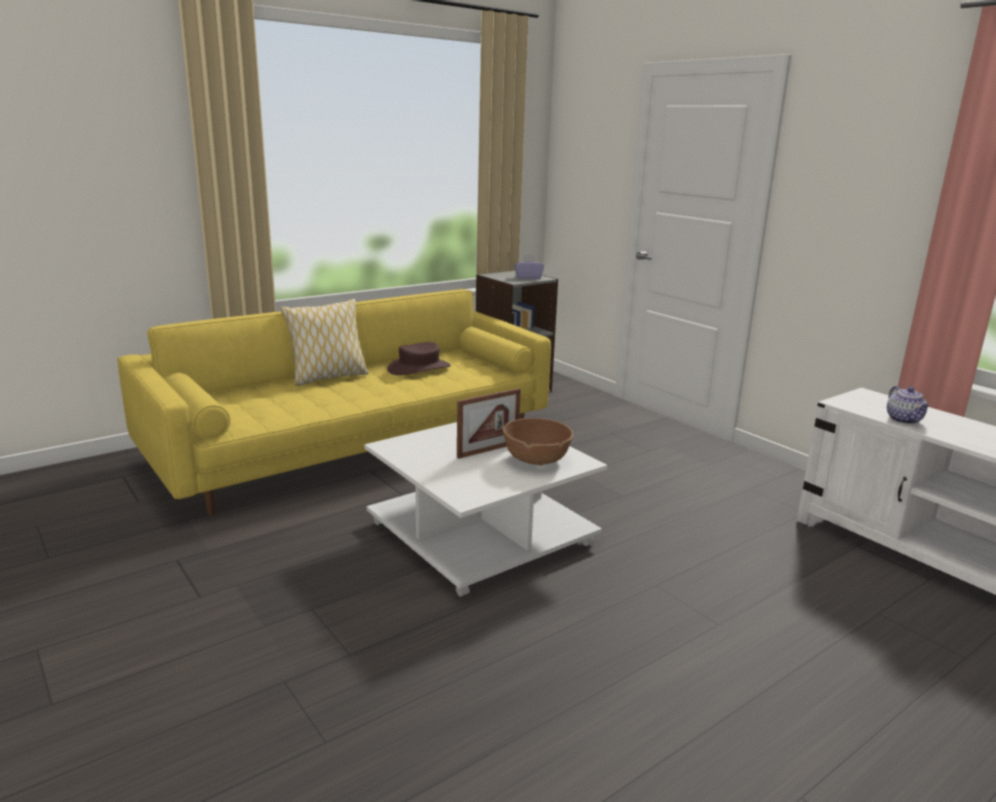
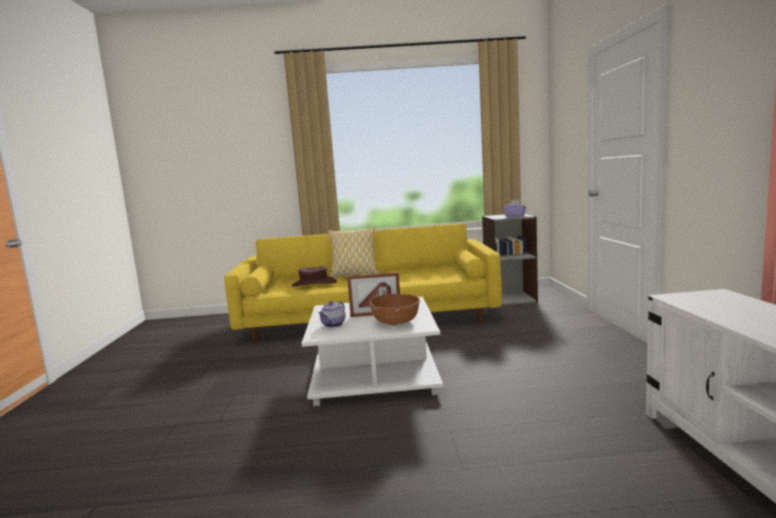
camera: 35 degrees right, 10 degrees down
brown hat [387,342,451,375] -> brown hat moved to [291,266,337,287]
teapot [887,386,929,424] -> teapot moved to [319,301,345,327]

